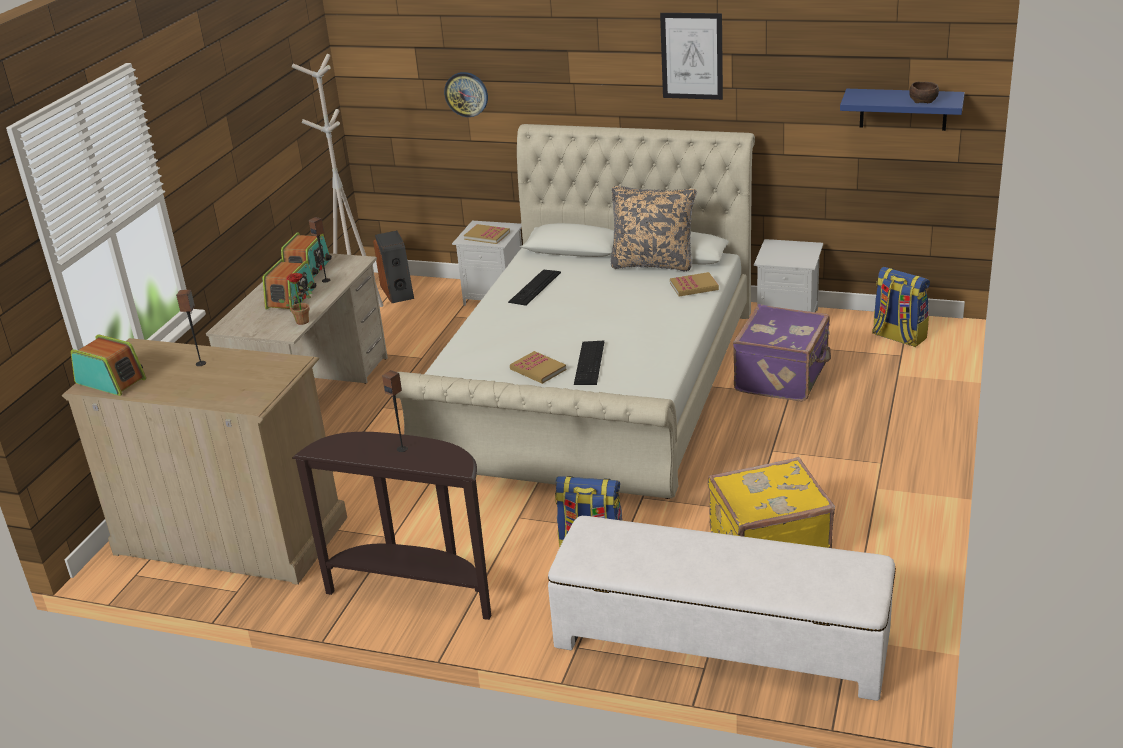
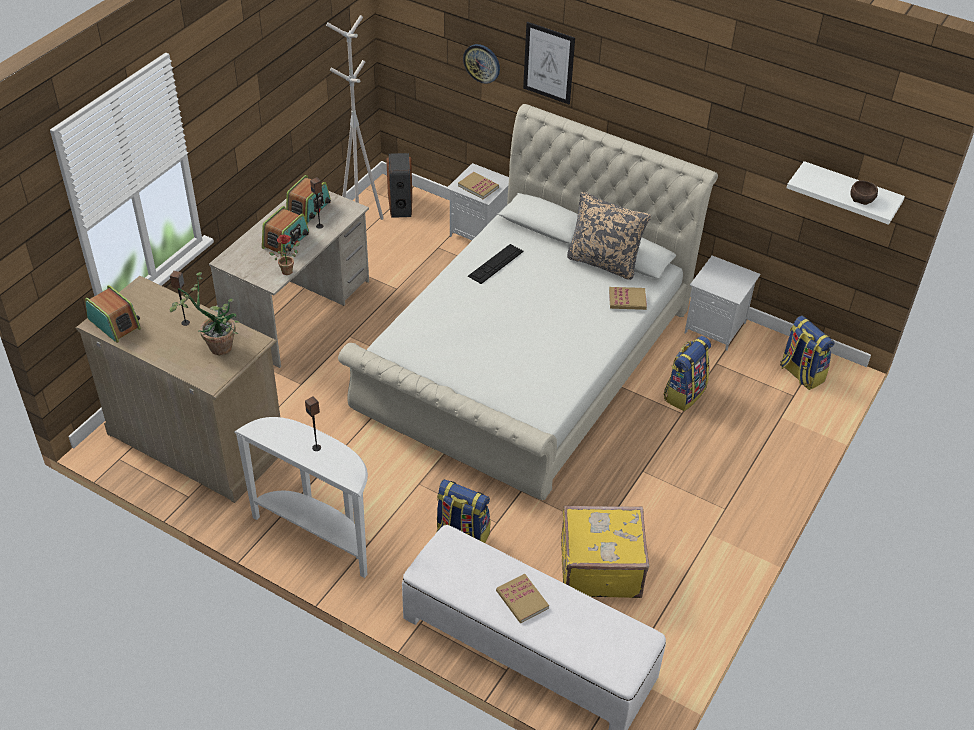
camera: 10 degrees right, 15 degrees up
brown console table [293,432,491,620] -> white console table [234,417,368,578]
book [510,351,566,384] -> book moved to [496,574,549,623]
keyboard [574,341,604,385] -> none
picture [660,13,723,100] -> picture moved to [523,22,575,104]
purple suitcase [733,304,831,402] -> backpack [664,336,711,411]
blue shelf [840,89,965,131] -> white shelf [787,161,905,225]
none -> potted plant [170,272,239,355]

